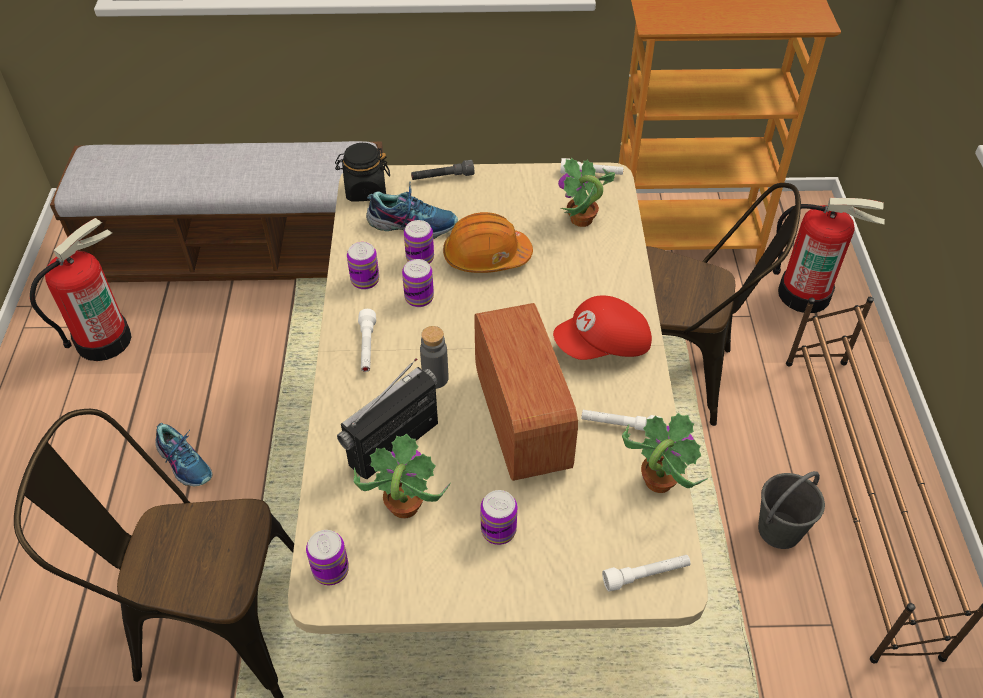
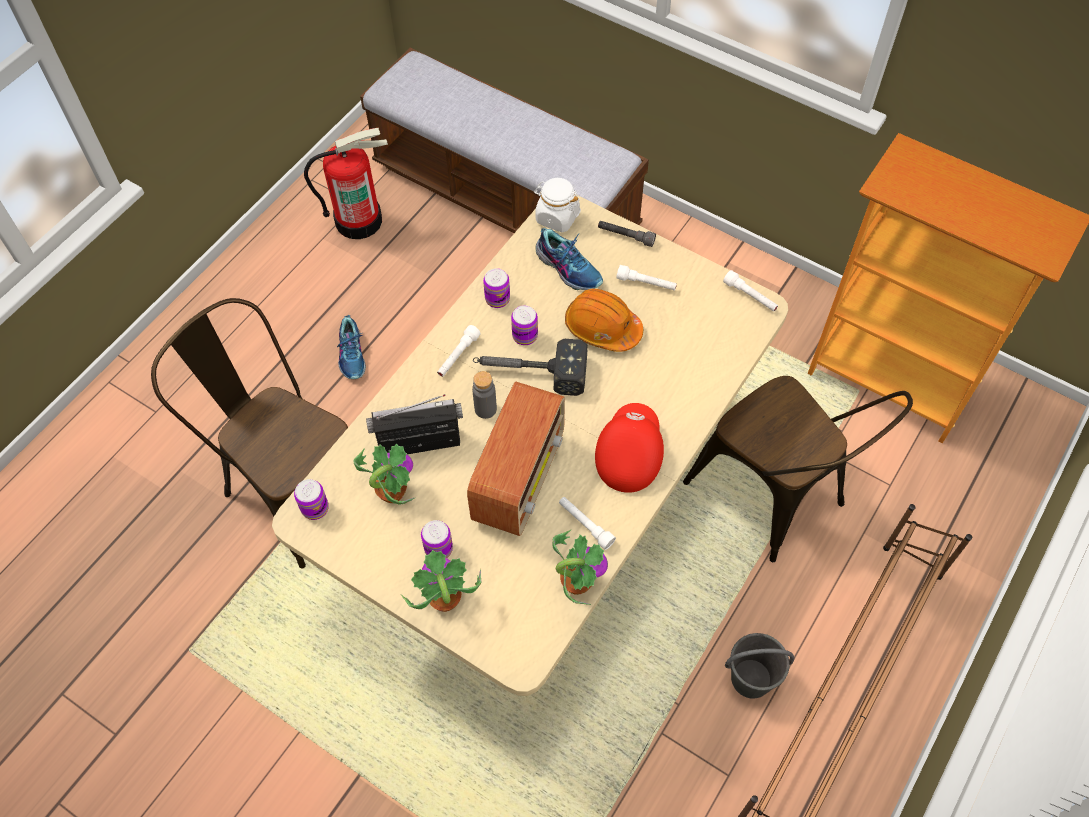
camera: 35 degrees right, 10 degrees up
black jar [335,143,390,202] -> white jar [534,178,581,232]
can [404,220,434,264] -> none
red cap [553,295,652,360] -> red cap turned 90 degrees clockwise [595,403,664,493]
potted plant [558,158,615,227] -> potted plant moved to [401,550,481,612]
white flashlight [602,555,691,591] -> white flashlight moved to [616,265,677,291]
fire extinguisher [773,198,885,313] -> none
none -> hammer [473,339,587,396]

